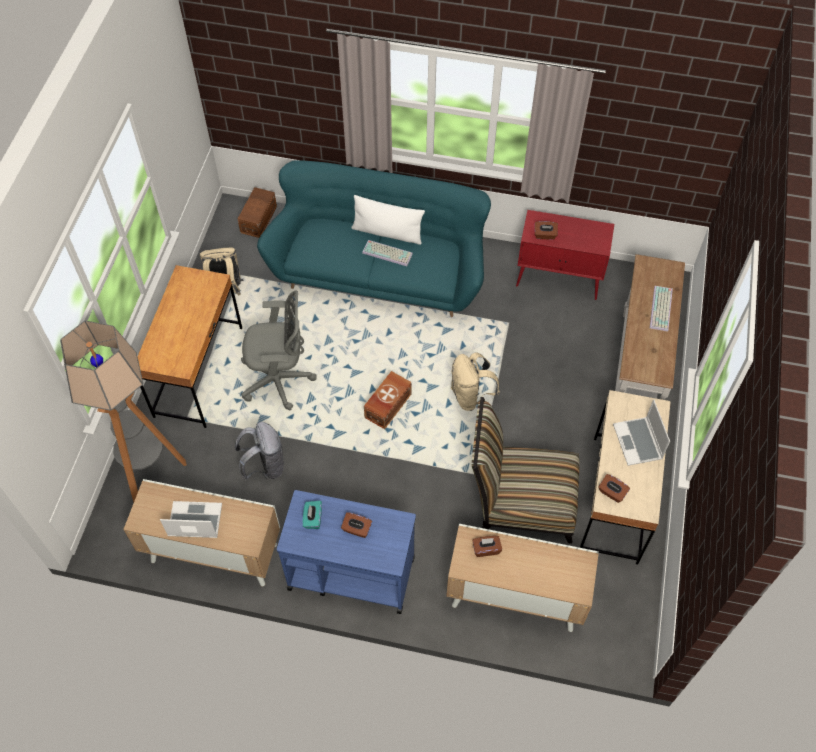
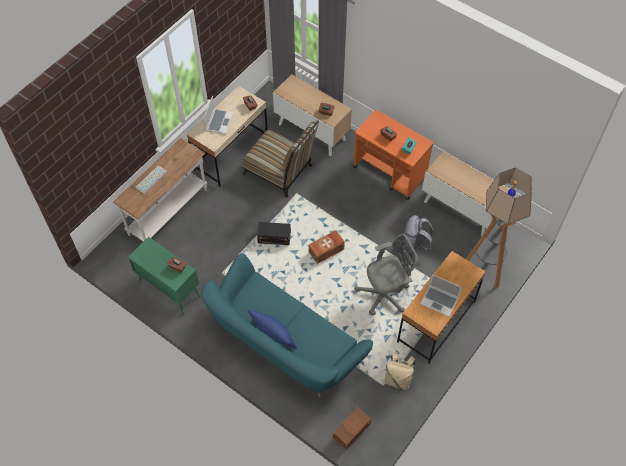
camera: 155 degrees left, 0 degrees up
laptop [160,501,222,538] -> laptop moved to [421,274,462,317]
grey office chair [241,291,317,410] -> grey office chair turned 135 degrees clockwise [354,233,419,316]
blue cart [276,490,416,614] -> orange cart [353,110,433,200]
white pillow [351,195,425,245] -> blue pillow [248,309,297,349]
keyboard [362,240,413,266] -> none
beige backpack [451,352,500,411] -> black storage box [257,222,291,245]
red cabinet [516,210,614,300] -> green cabinet [128,237,200,315]

